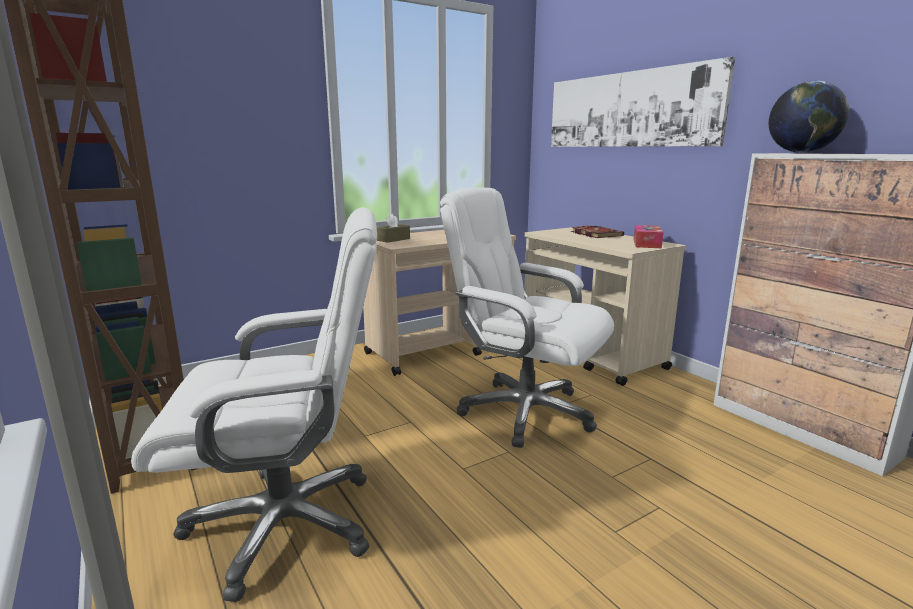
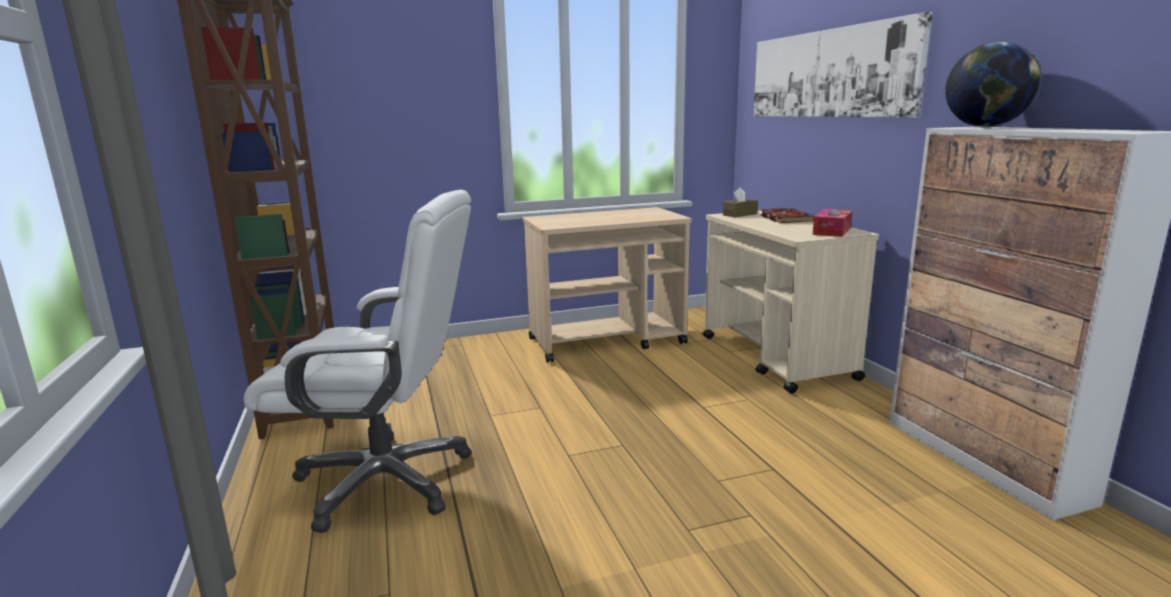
camera: 15 degrees right, 0 degrees up
brown tissue box [377,214,410,243] -> brown tissue box moved to [723,187,758,217]
white office chair [440,187,614,448] -> none

